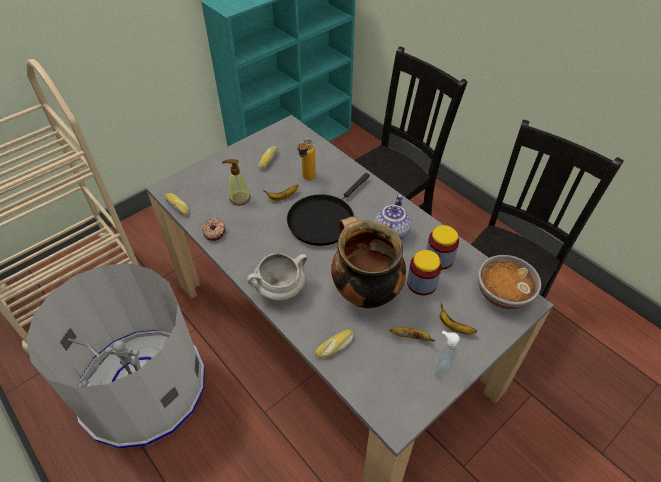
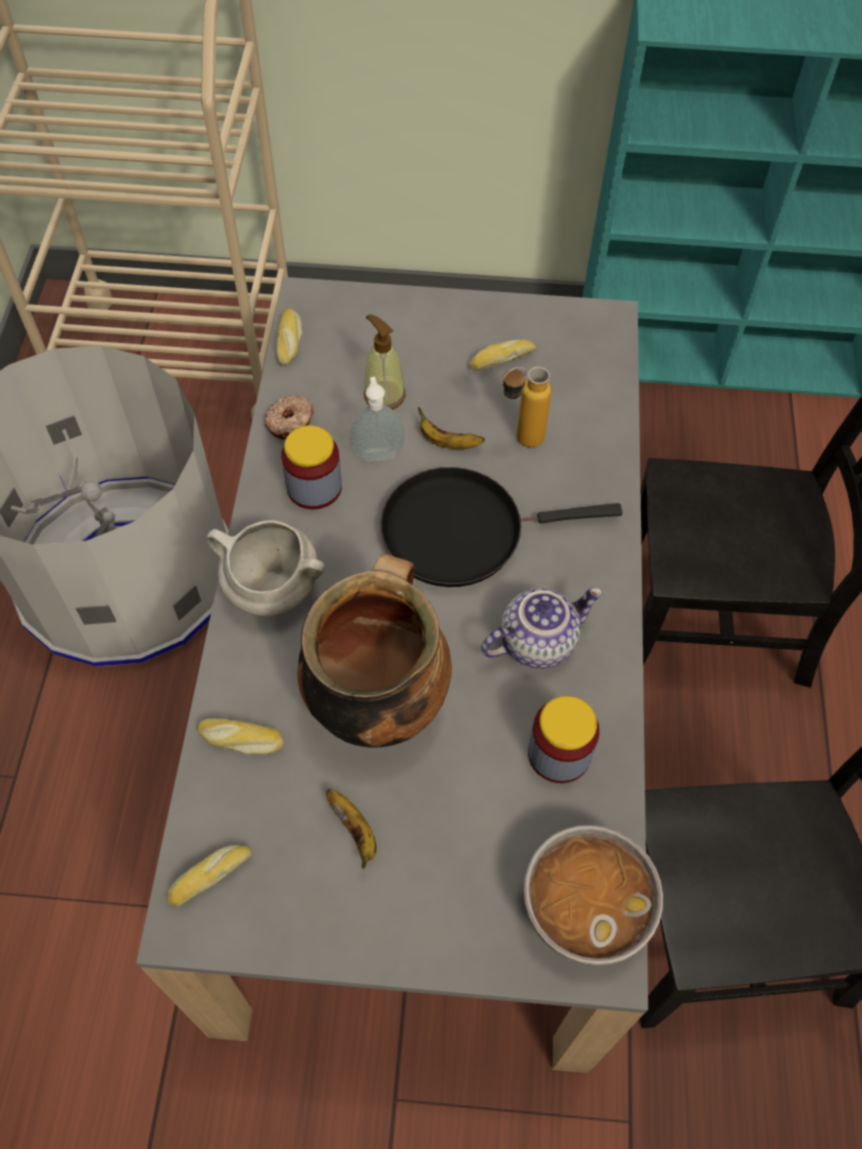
camera: 45 degrees right, 10 degrees up
jar [407,250,442,295] -> jar moved to [281,425,342,509]
soap dispenser [435,331,460,379] -> soap dispenser moved to [349,377,405,462]
banana [440,303,477,334] -> none
none -> bread [166,845,253,906]

